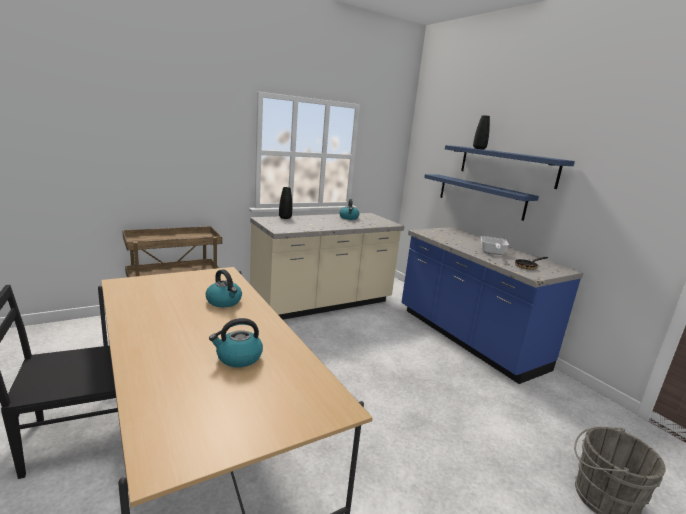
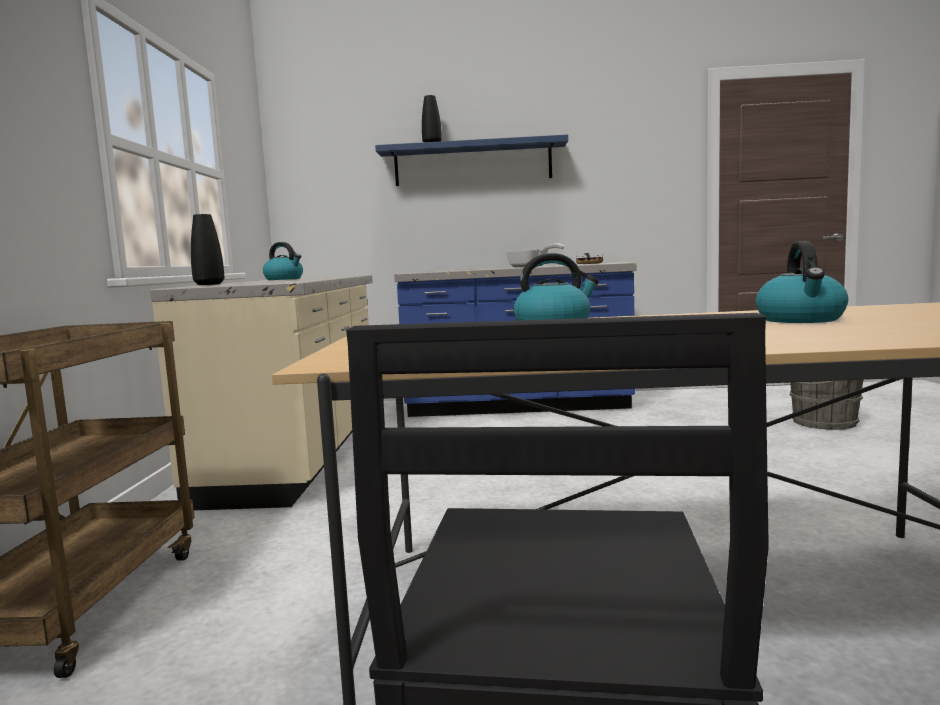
camera: 55 degrees left, 10 degrees down
blue shelf [424,174,539,221] -> none

